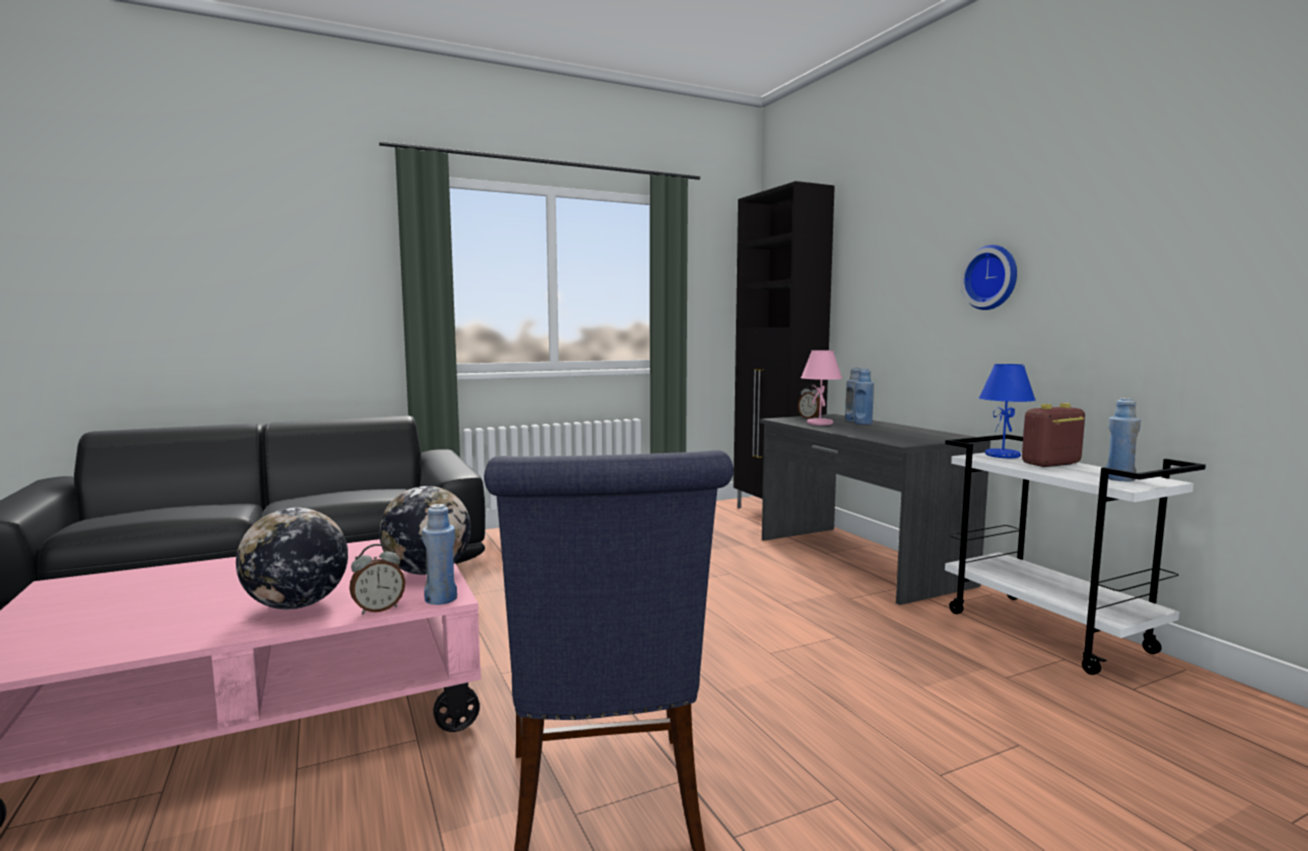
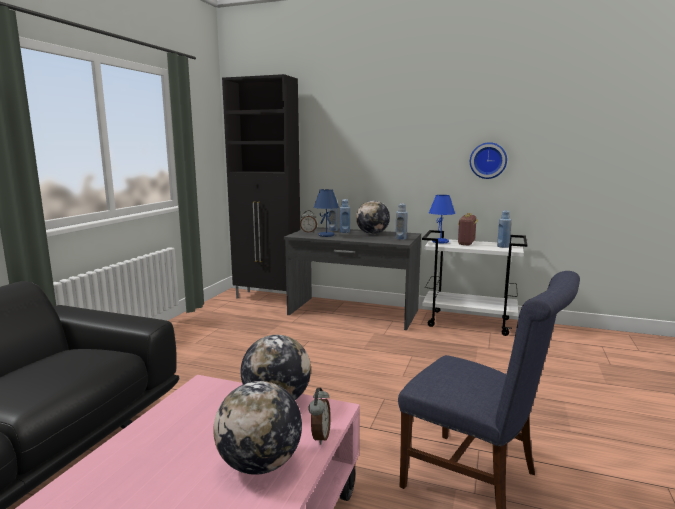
camera: 45 degrees left, 5 degrees up
blue bottle [422,504,457,605] -> blue bottle moved to [395,203,408,240]
pink table lamp [801,350,843,425] -> blue table lamp [314,189,339,237]
wall clock [960,245,1017,310] -> wall clock moved to [470,142,507,179]
none -> globe [356,200,390,234]

